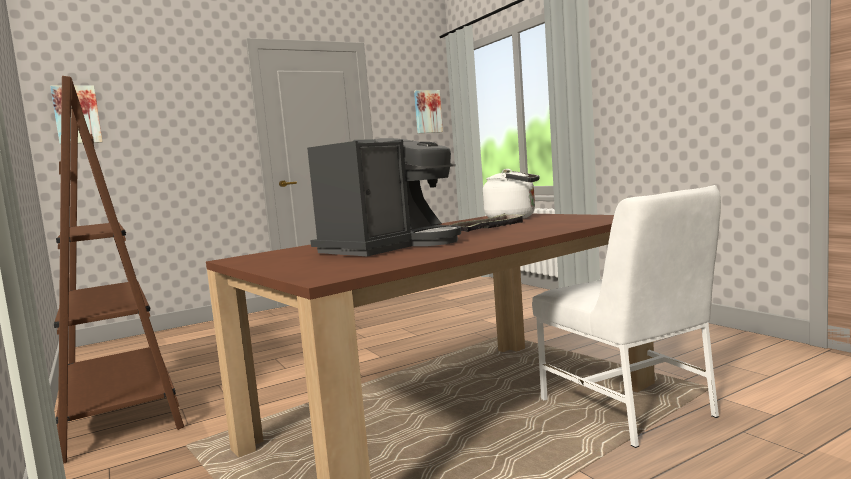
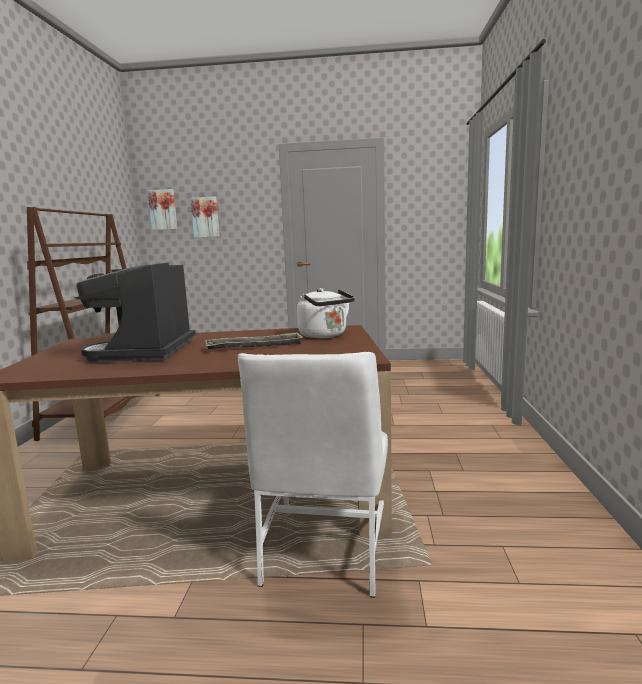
camera: 35 degrees right, 5 degrees up
coffee machine [307,138,461,256] -> coffee machine turned 105 degrees clockwise [74,262,196,362]
picture [414,90,443,133] -> picture moved to [190,197,220,238]

